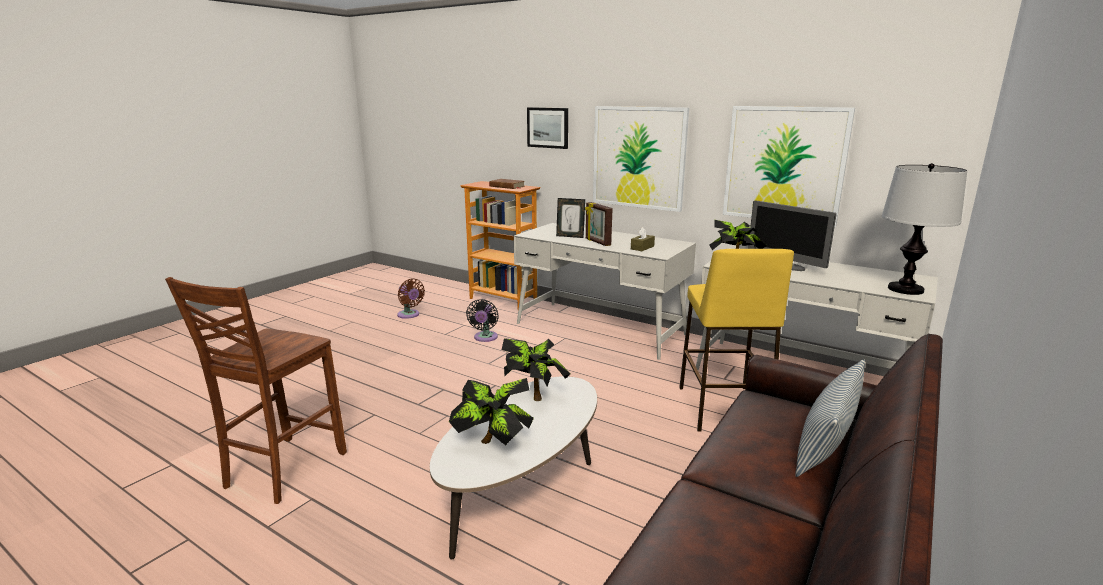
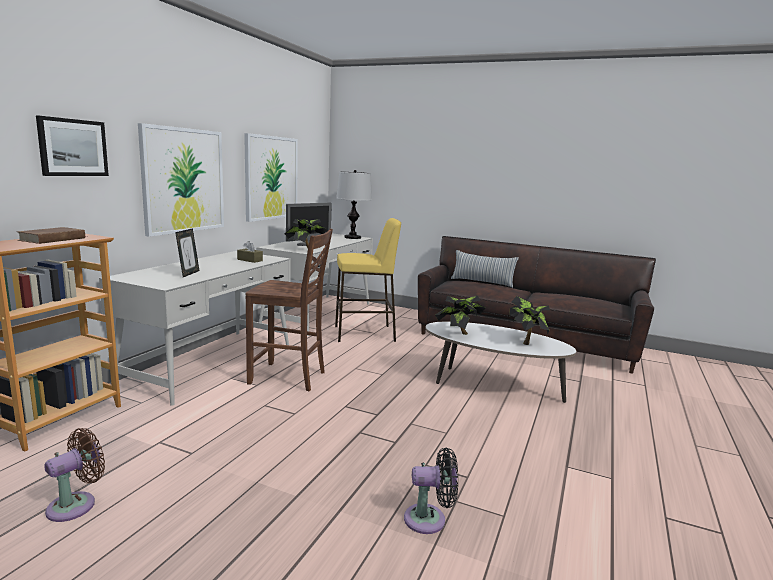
camera: 100 degrees left, 5 degrees down
brown chair [165,277,347,504] -> brown chair moved to [245,229,333,391]
black fan [466,299,499,342] -> black fan moved to [404,448,458,534]
picture frame [585,202,613,246] -> none

